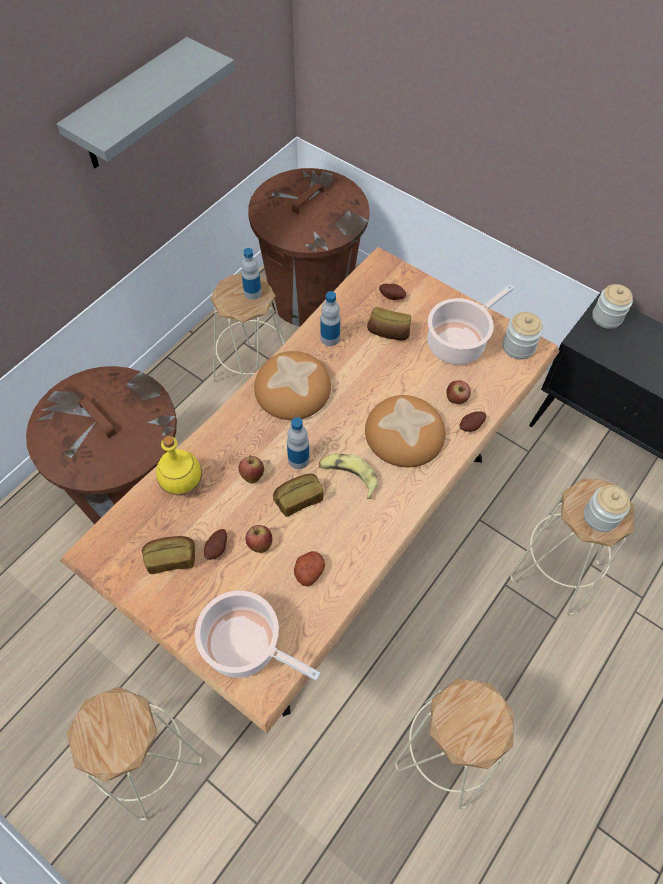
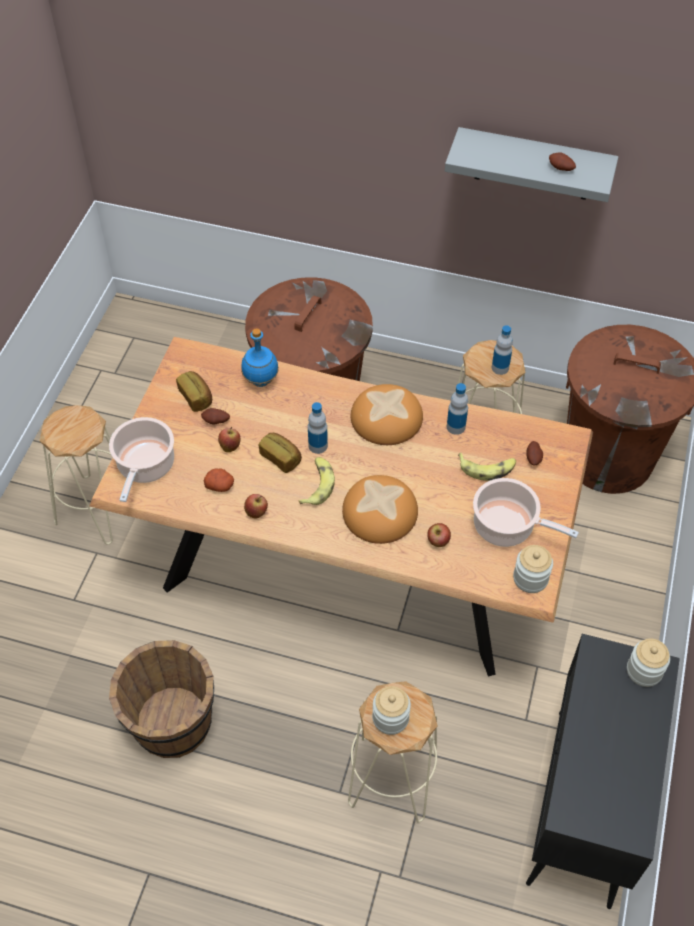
camera: 70 degrees right, 5 degrees down
yellow bottle [156,436,202,496] -> blue bottle [241,328,279,387]
apple [239,455,264,484] -> apple moved to [244,494,268,518]
bread [367,307,411,341] -> banana [458,452,516,481]
beige stool [395,678,515,809] -> brown bucket [109,640,214,758]
potato [460,411,486,432] -> potato moved to [549,153,576,171]

